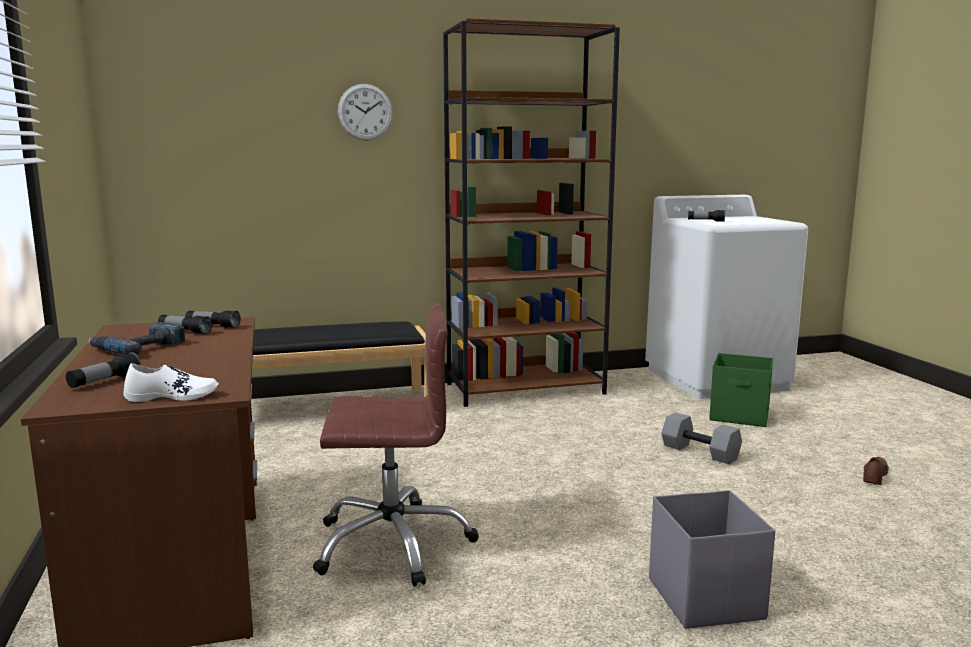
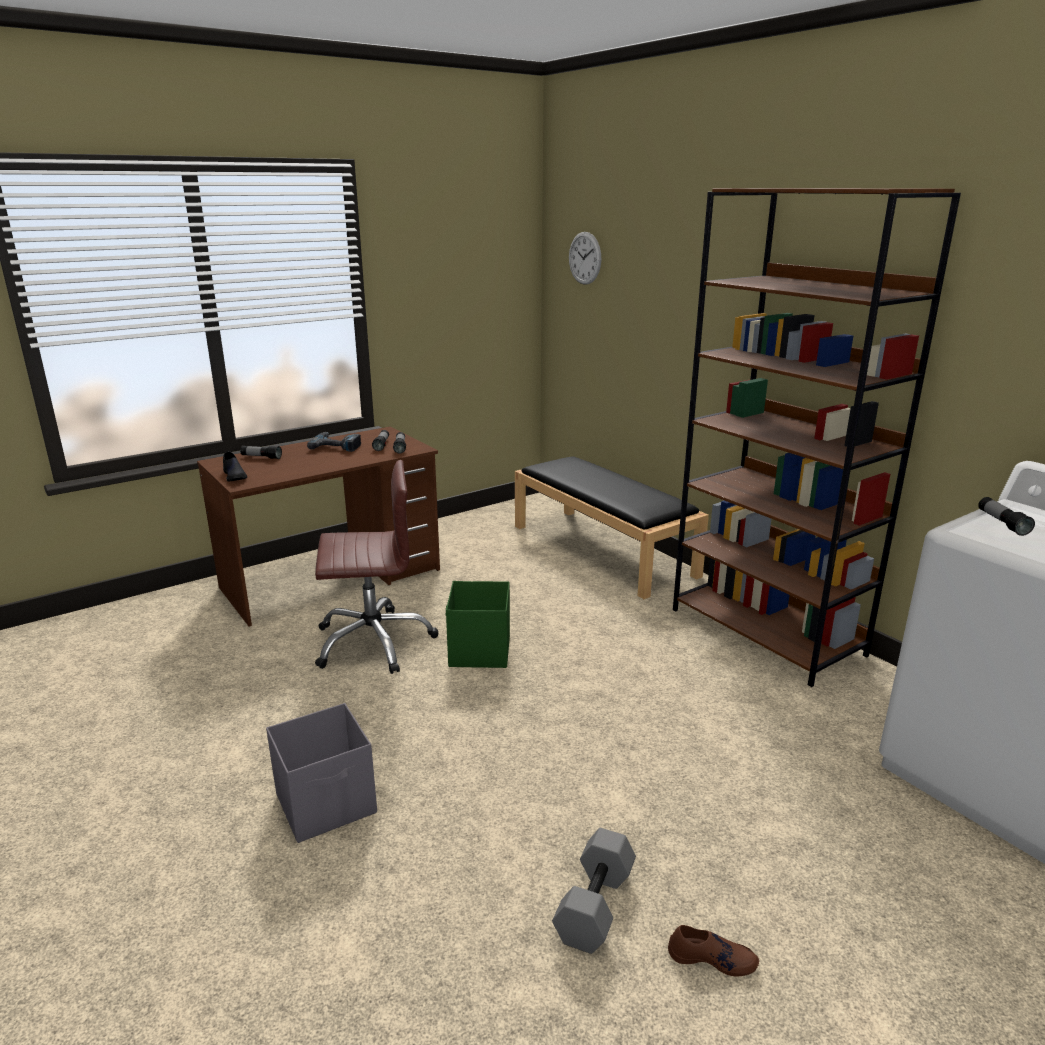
camera: 70 degrees right, 10 degrees up
white shoe [123,363,219,402] -> black shoe [223,451,247,481]
brown office chair [313,303,479,587] -> brown office chair turned 75 degrees counterclockwise [315,460,438,674]
wall clock [338,84,393,141] -> wall clock moved to [569,232,601,285]
grey dumbbell [661,412,742,464] -> grey dumbbell moved to [552,828,636,954]
green storage box [709,353,773,427] -> green storage box moved to [445,581,510,668]

